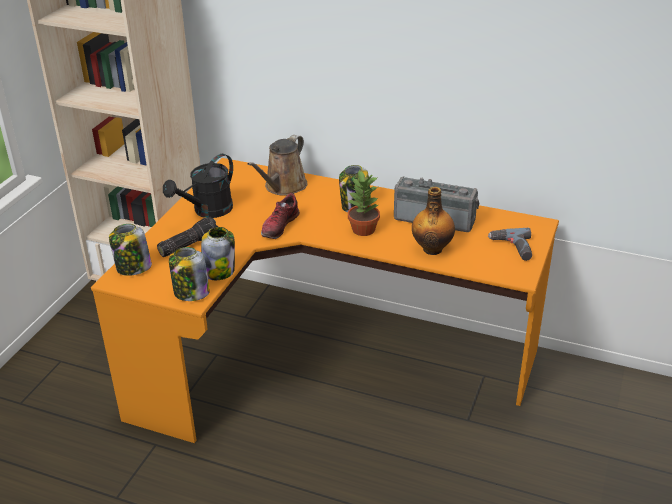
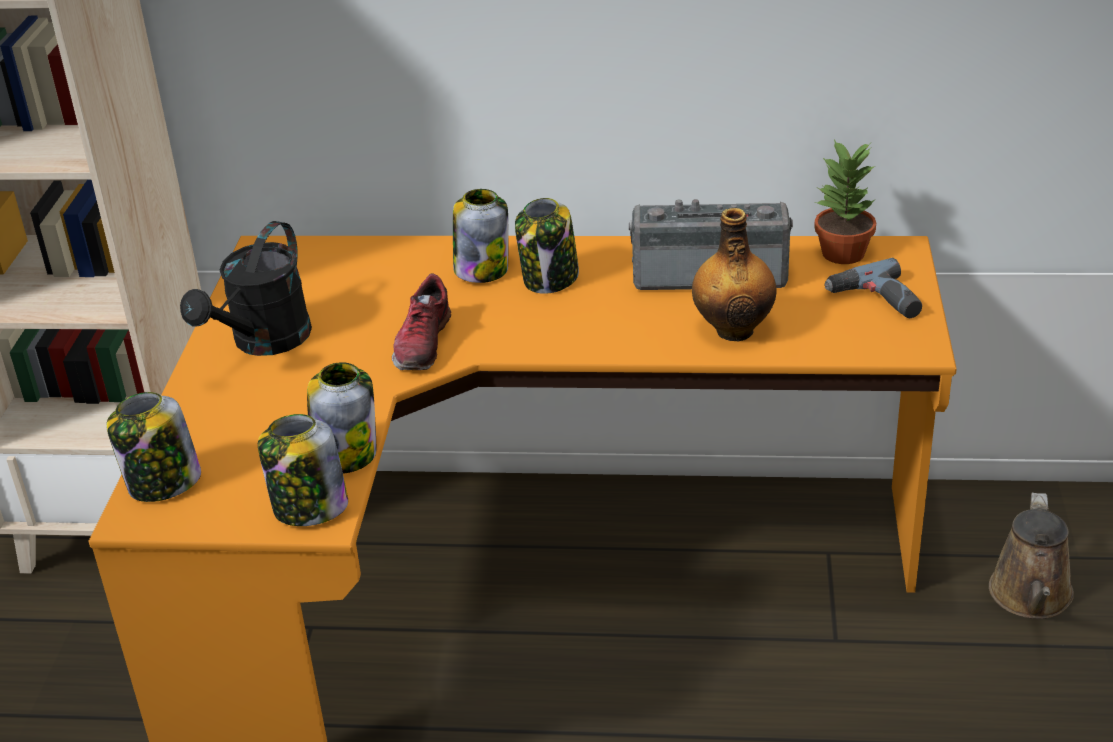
camera: 15 degrees left, 0 degrees up
flashlight [157,217,218,257] -> none
brown watering can [247,135,308,196] -> brown watering can moved to [989,493,1074,619]
potted plant [346,170,380,236] -> potted plant moved to [814,140,876,264]
none -> jar [453,189,508,283]

